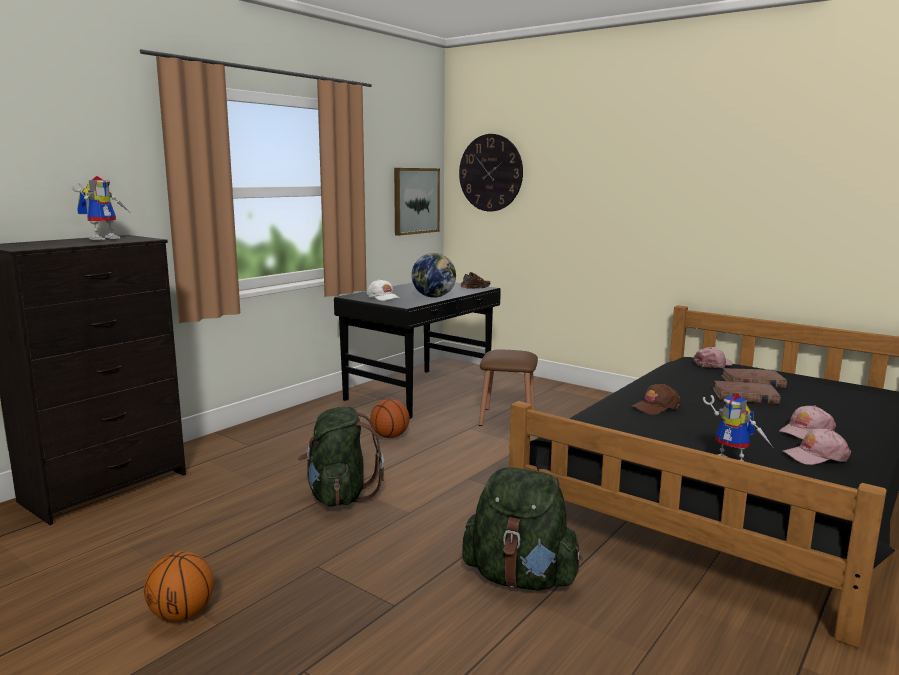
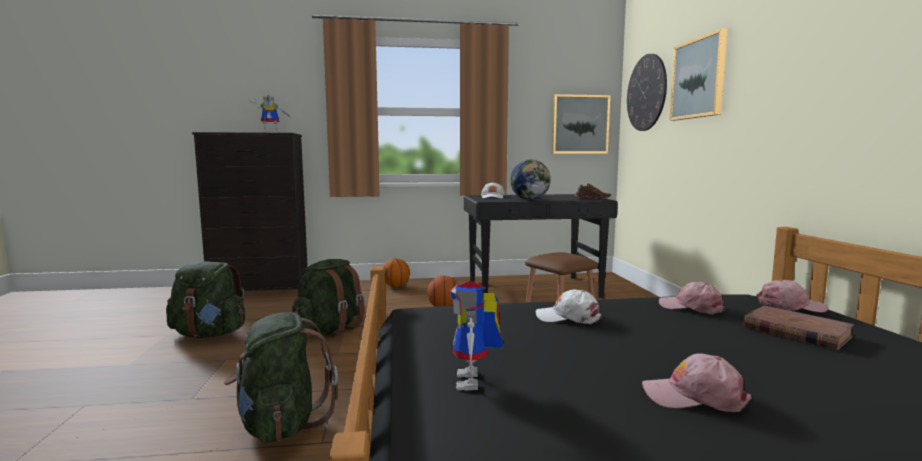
camera: 45 degrees right, 5 degrees down
basketball [144,551,214,622] -> basketball moved to [384,258,410,287]
brown cap [631,384,681,415] -> white cap [536,290,601,324]
brown book [712,381,780,404] -> none
pink cap [783,428,851,465] -> pink cap moved to [659,282,725,314]
none -> green backpack [166,261,245,338]
none -> picture [669,28,727,121]

